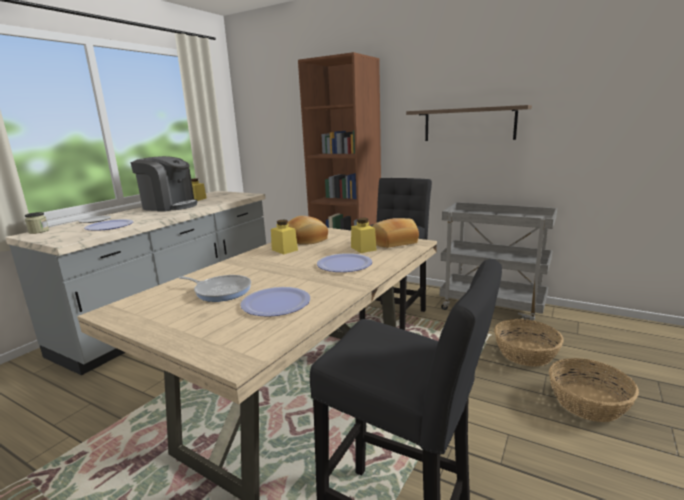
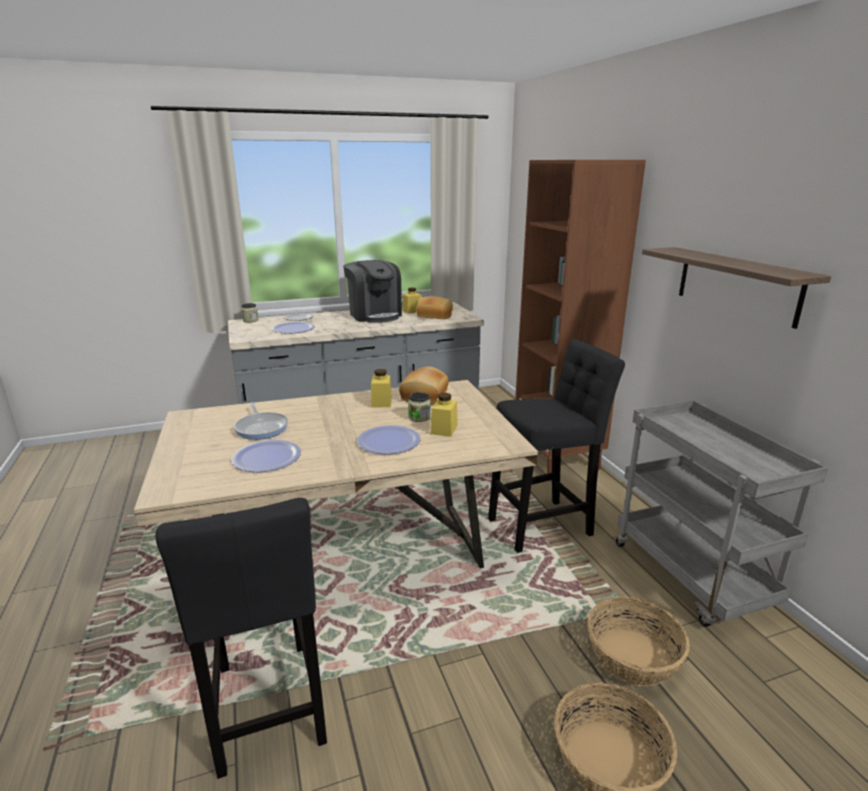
camera: 40 degrees right, 5 degrees up
bread [372,218,419,248] -> bread moved to [416,296,453,319]
none -> jar [408,392,431,422]

